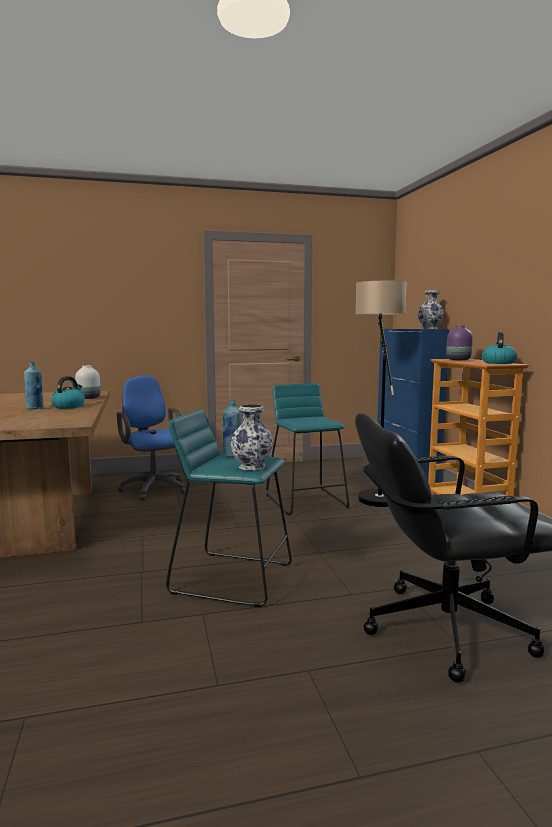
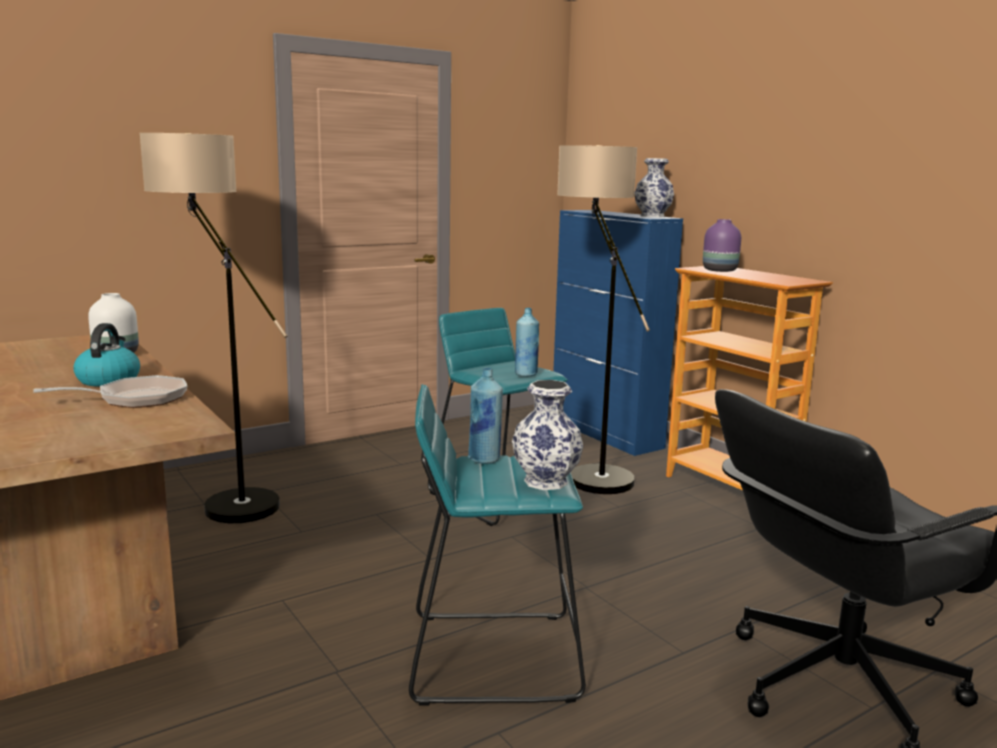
camera: 20 degrees left, 5 degrees up
blue bottle [24,362,43,410] -> blue bottle moved to [515,308,539,377]
blue office chair [117,375,185,501] -> floor lamp [139,133,287,523]
kettle [482,332,517,364] -> none
none -> frying pan [33,375,187,408]

